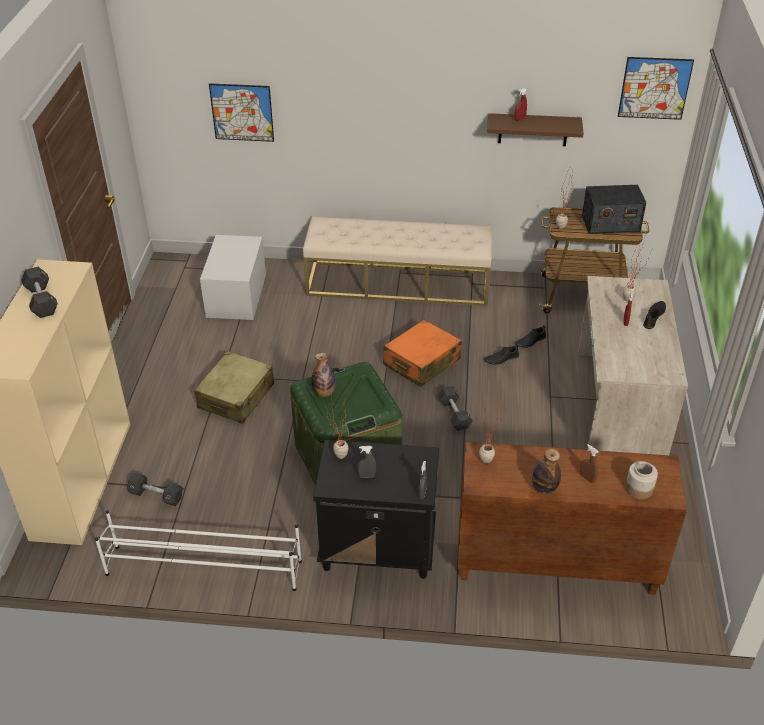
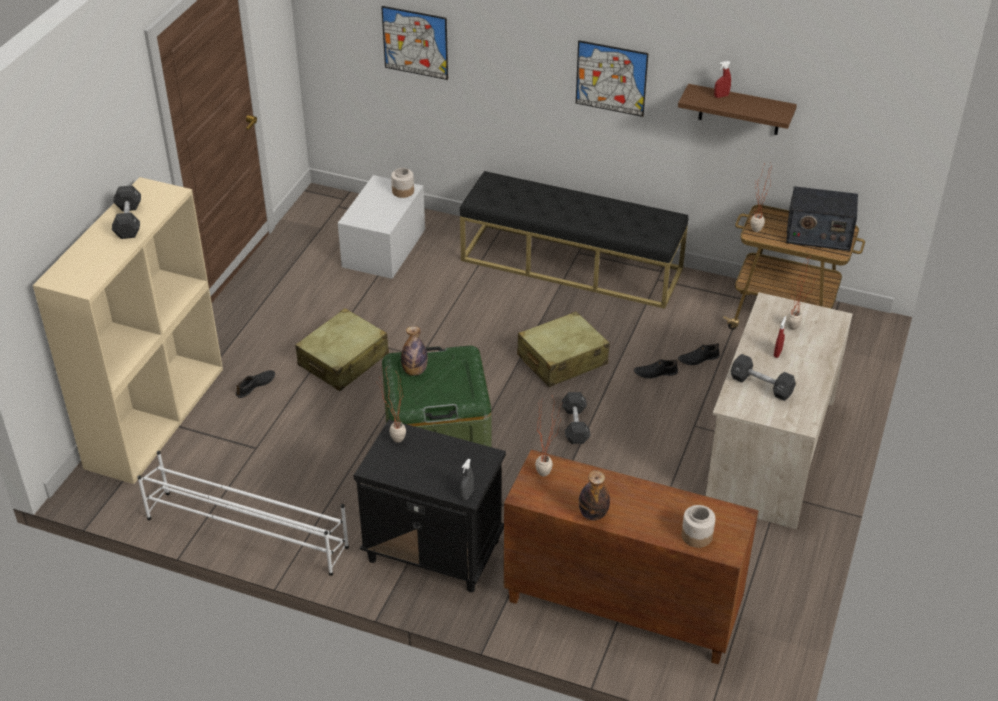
camera: 15 degrees right, 0 degrees up
black dumbbell [128,473,183,506] -> black dumbbell moved to [731,354,796,401]
beige bench [303,217,492,306] -> black bench [460,171,688,309]
grey spray bottle [357,446,376,478] -> none
orange suitcase [383,320,462,387] -> beige suitcase [517,311,610,387]
brown spray bottle [580,444,599,483] -> none
picture [618,57,694,120] -> picture moved to [576,40,648,117]
black shoe [643,301,666,329] -> black shoe moved to [236,370,275,398]
none -> jar [391,168,414,198]

